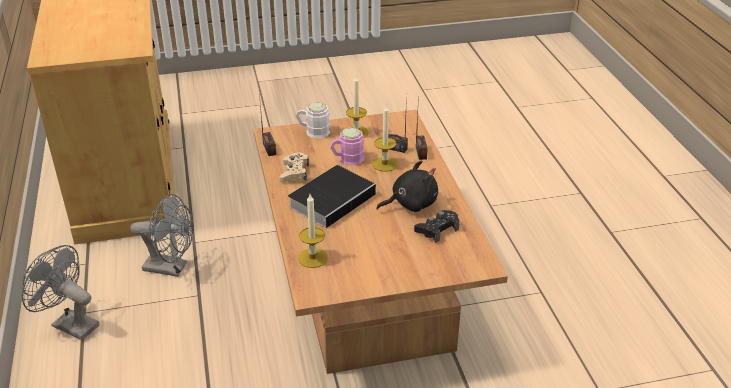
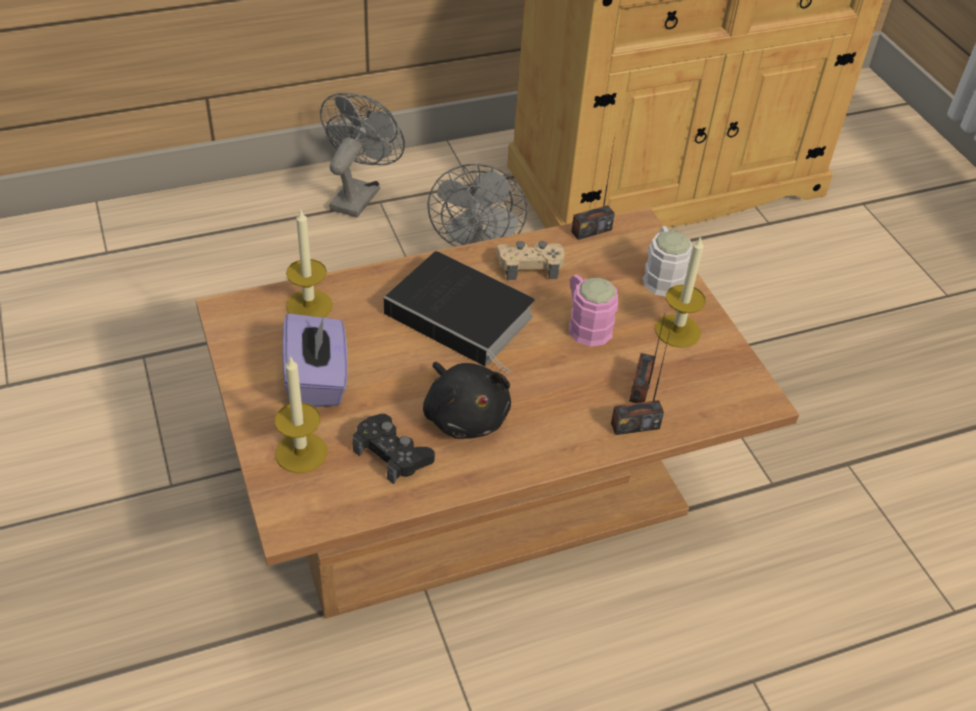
camera: 80 degrees right, 10 degrees up
candle [372,105,398,171] -> candle moved to [275,356,327,473]
none -> purple tissue box [282,314,348,407]

